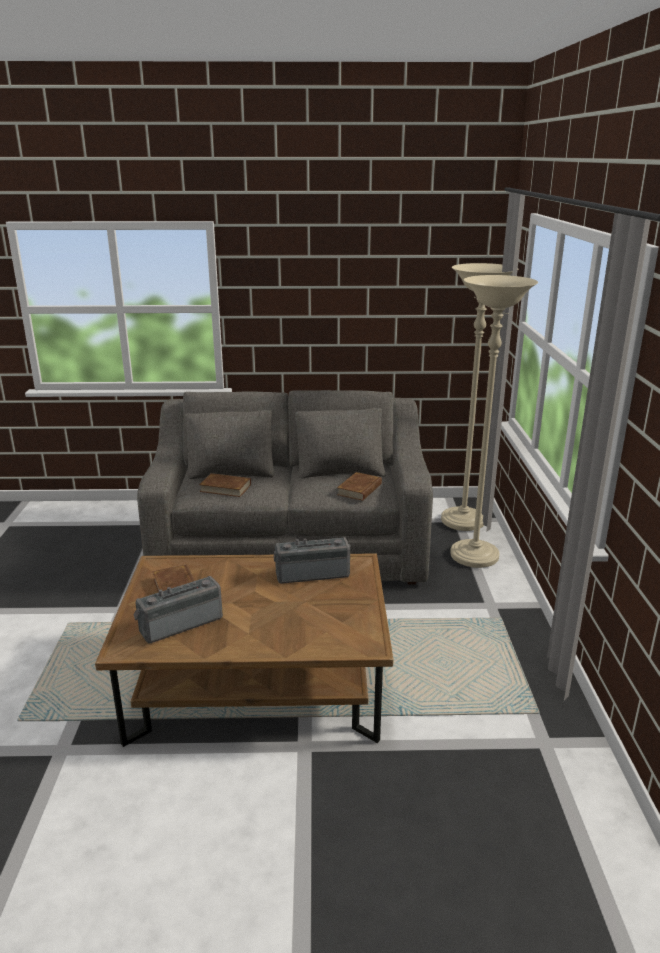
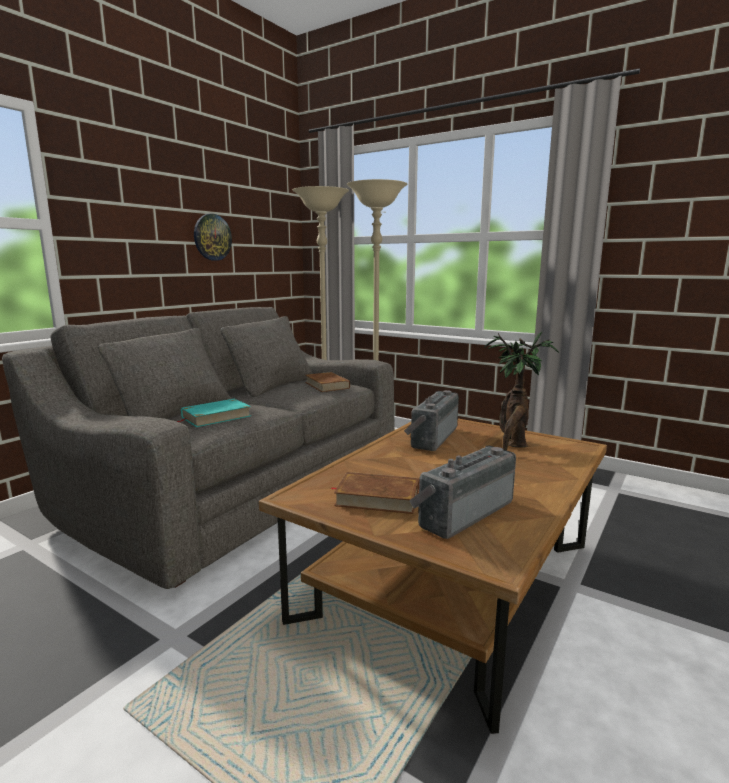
camera: 55 degrees left, 10 degrees down
radio [133,576,223,643] -> radio turned 45 degrees clockwise [410,445,516,539]
brown book [199,473,251,497] -> turquoise book [177,399,251,427]
none -> wall clock [194,214,232,261]
none -> potted plant [485,332,559,450]

